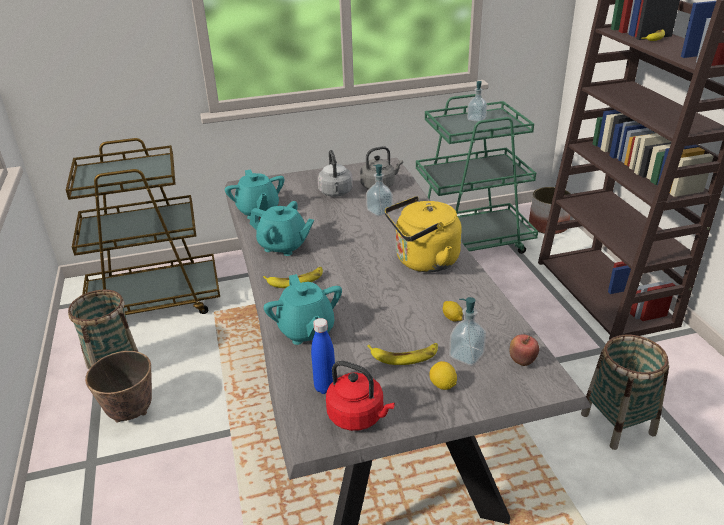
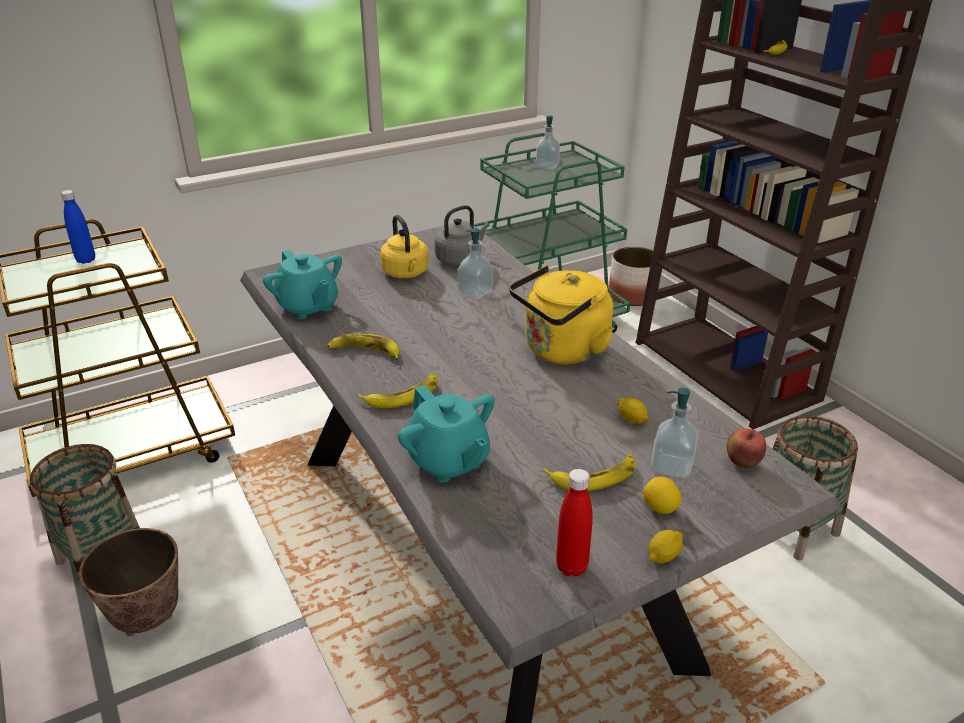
camera: 15 degrees left, 0 degrees up
turquoise teapot [250,201,314,256] -> banana [327,333,400,360]
blue bottle [311,318,335,394] -> blue bottle moved to [61,190,95,264]
grey kettle [318,150,353,197] -> yellow kettle [380,215,429,278]
red kettle [326,361,395,431] -> red bottle [556,469,593,577]
none -> lemon [648,530,683,564]

